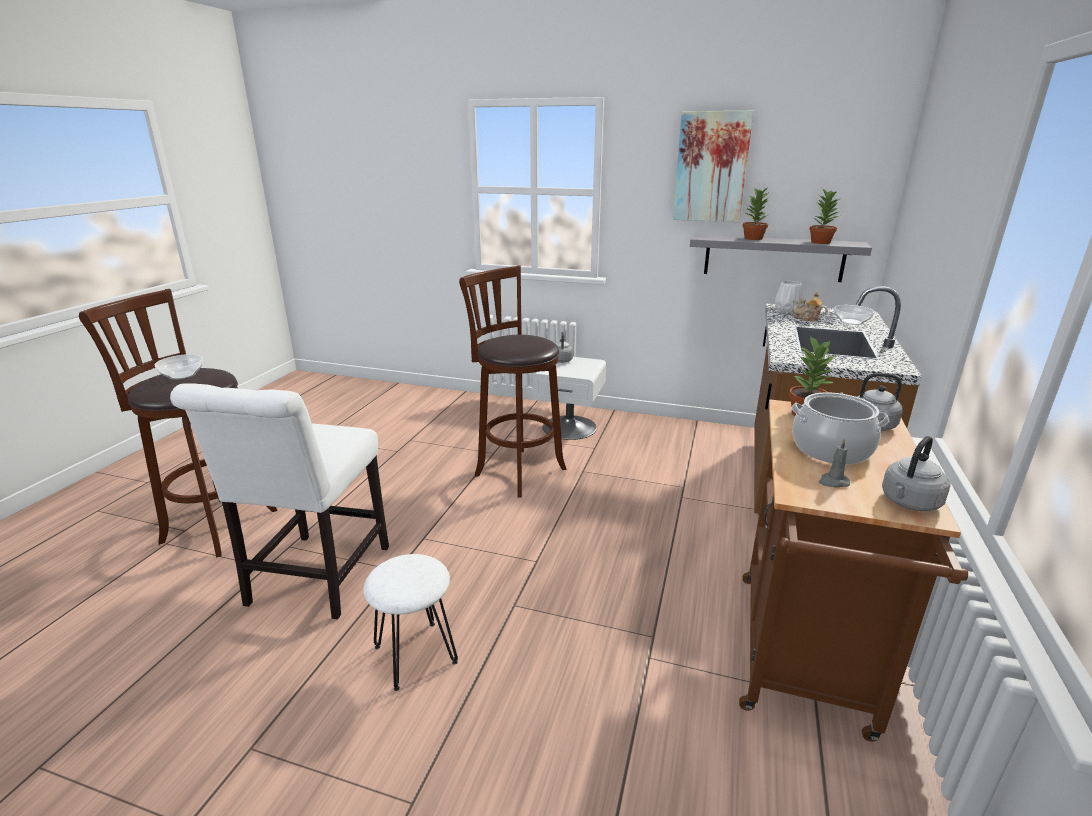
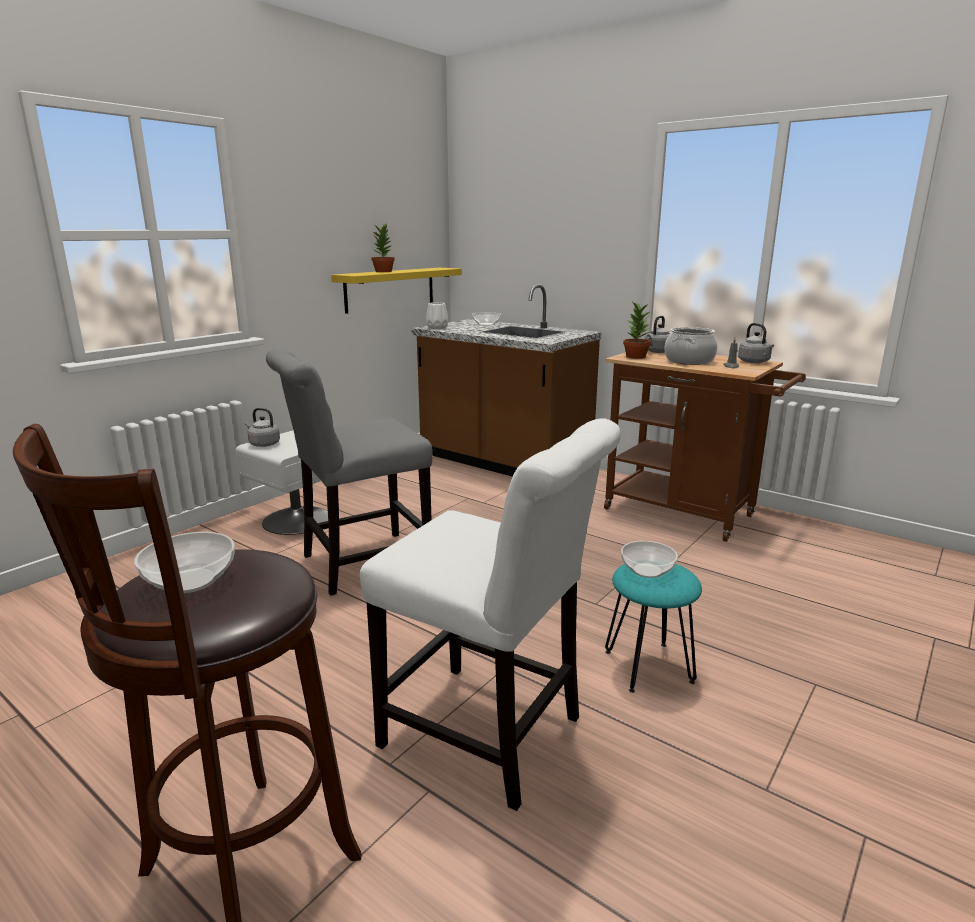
camera: 70 degrees left, 5 degrees down
white stool [363,554,458,691] -> turquoise stool [605,564,702,693]
brown stool [459,265,567,497] -> grey chair [266,348,433,596]
picture [673,111,754,222] -> none
grey shelf [690,235,872,282] -> yellow shelf [331,268,462,314]
teapot [793,292,828,321] -> none
potted plant [809,188,840,244] -> none
none -> bowl [621,541,678,578]

